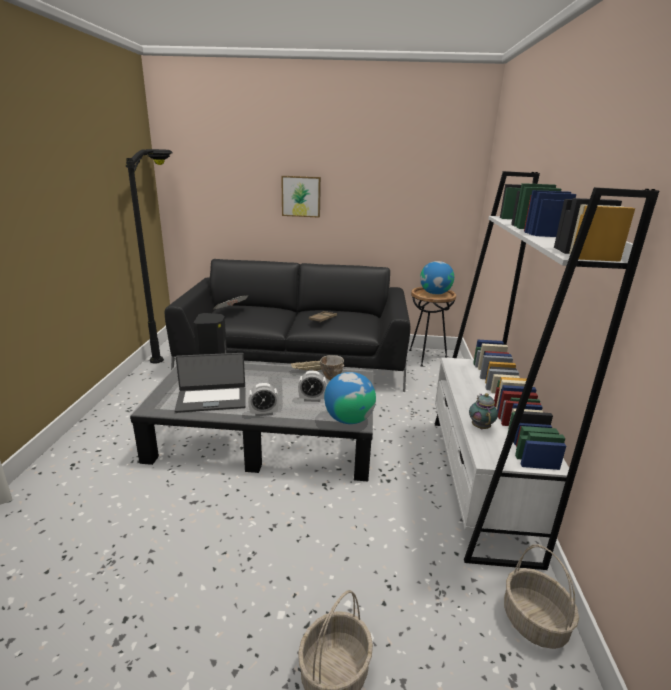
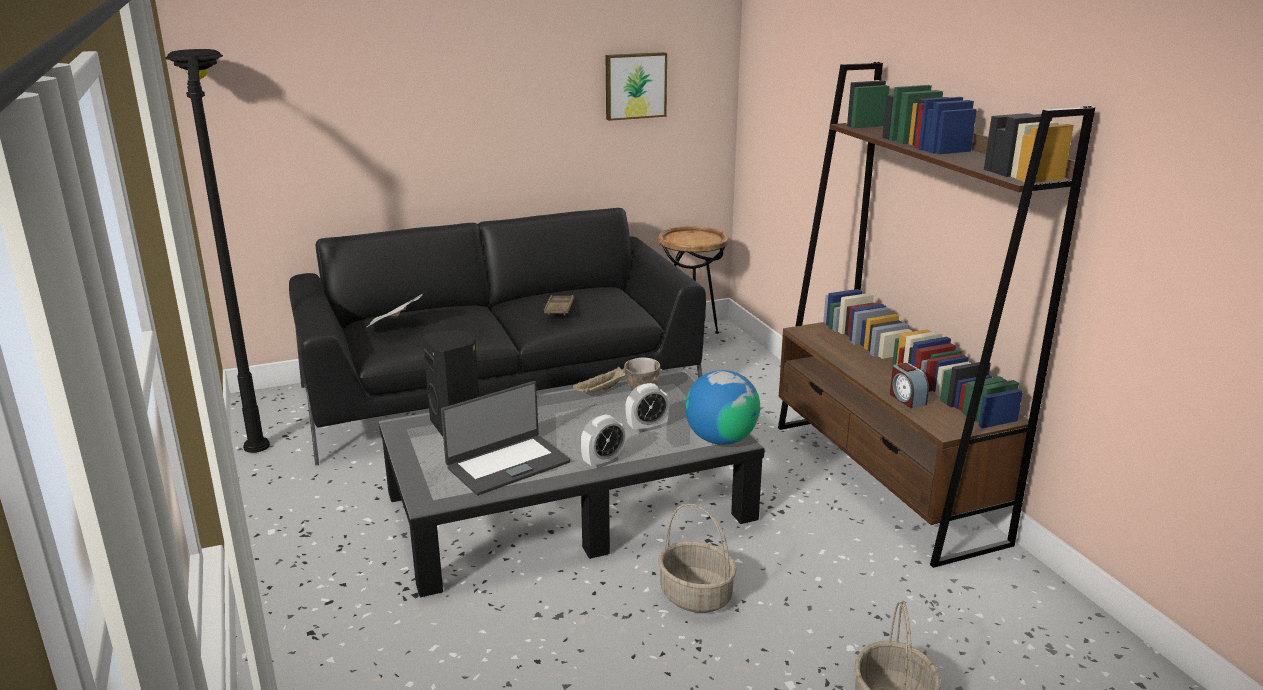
camera: 25 degrees left, 0 degrees up
picture [281,176,321,218] -> picture moved to [606,52,667,121]
globe [420,261,454,294] -> none
white bookcase [435,171,659,570] -> brown bookcase [778,62,1095,568]
teapot [469,393,498,429] -> alarm clock [890,363,929,408]
basket [504,544,579,649] -> basket moved to [658,504,737,613]

